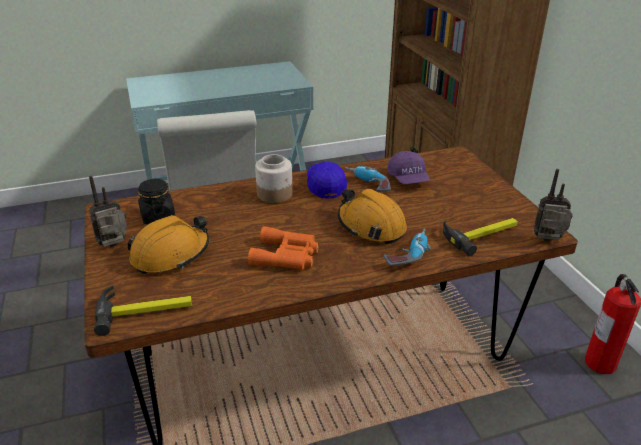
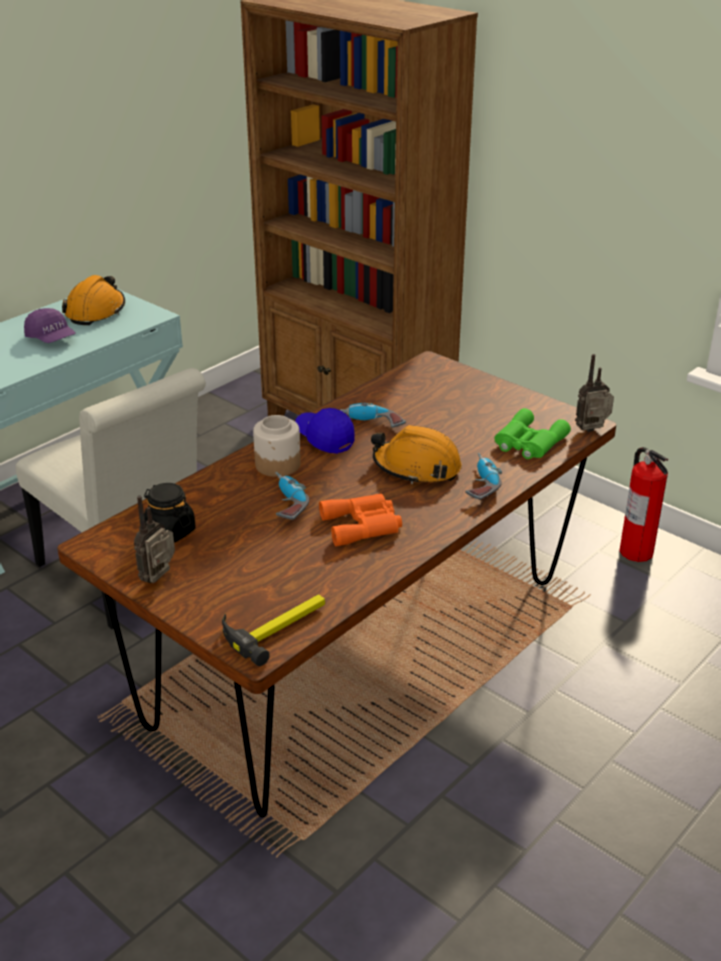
camera: 30 degrees left, 0 degrees up
orange hard hat [127,215,209,274] -> orange hard hat moved to [62,275,125,325]
purple cap [387,151,430,184] -> purple cap moved to [24,308,76,343]
hammer [443,218,518,256] -> green binoculars [494,408,571,459]
none -> power drill [275,472,309,520]

